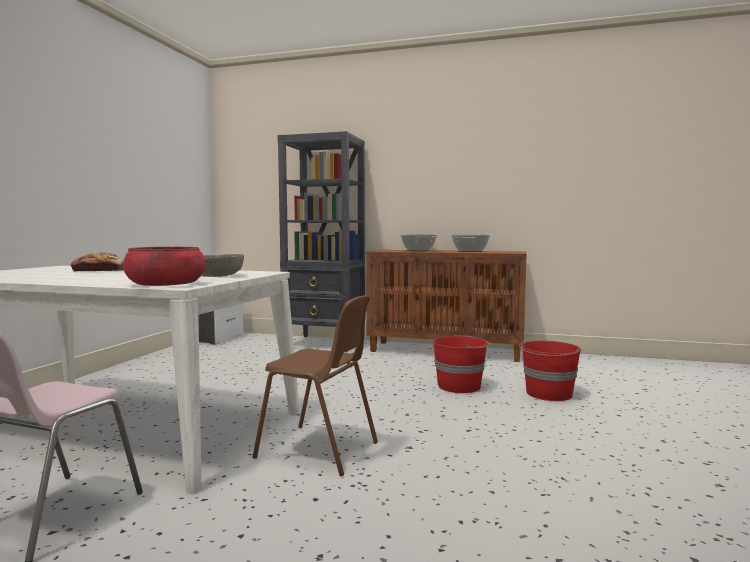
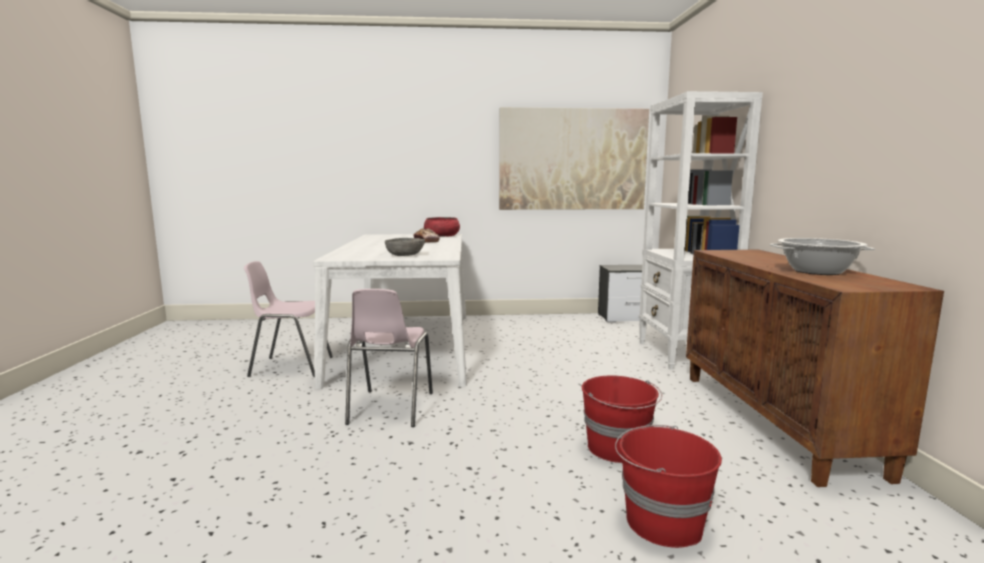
camera: 70 degrees right, 5 degrees up
red bowl [123,247,206,286] -> red bowl moved to [424,217,460,236]
brown chair [253,295,378,476] -> pink chair [345,289,433,427]
black bookcase [278,131,365,352] -> white bookcase [639,91,763,370]
cooking pot [398,234,440,251] -> none
none -> picture [499,107,649,210]

